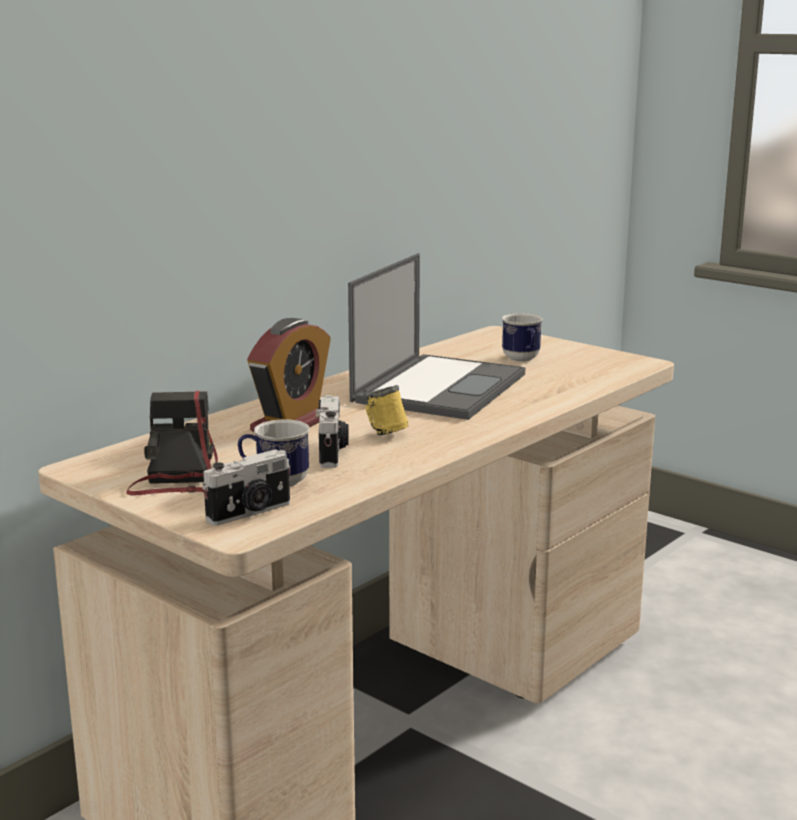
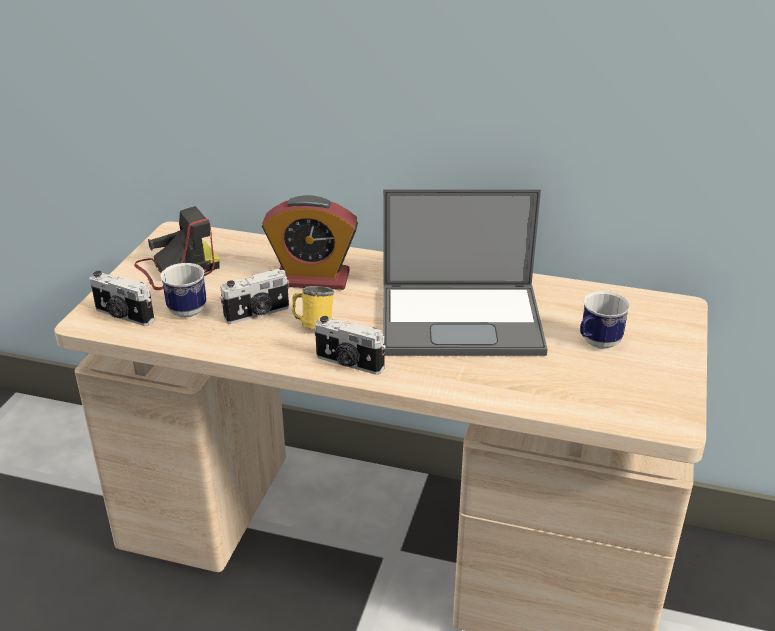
camera: 65 degrees right, 15 degrees up
none -> camera [314,316,386,375]

